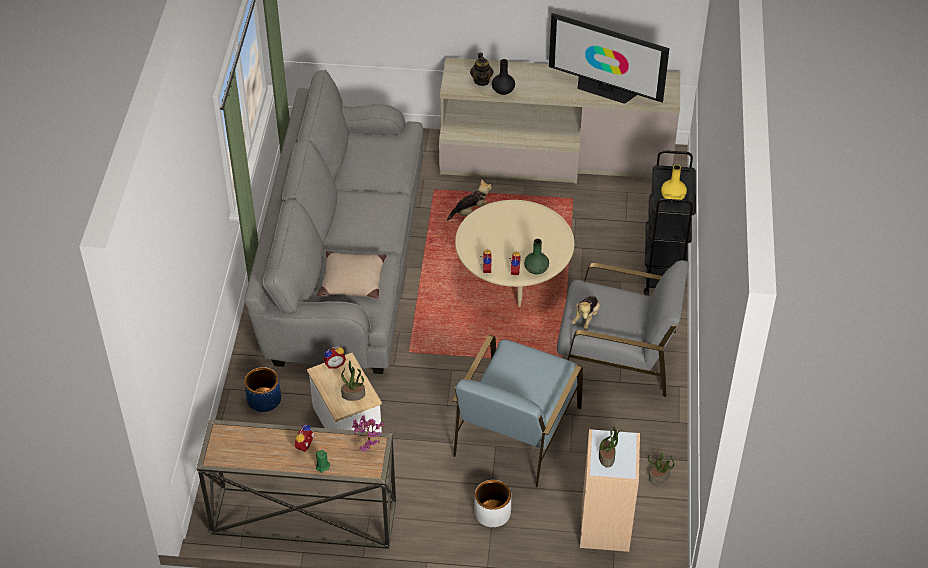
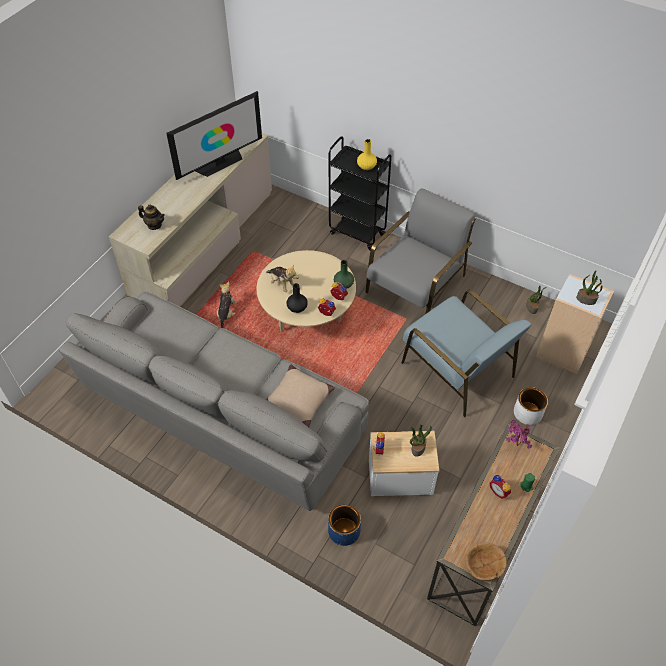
camera: 65 degrees left, 5 degrees up
black vase [492,59,515,95] -> black vase moved to [287,283,308,313]
plush toy [572,296,600,329] -> plush toy moved to [266,265,299,292]
none -> brown bowl [465,543,507,581]

